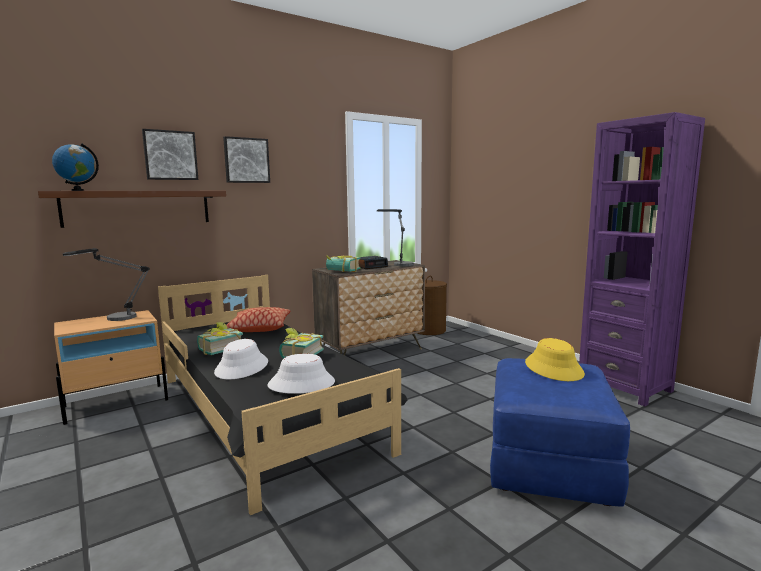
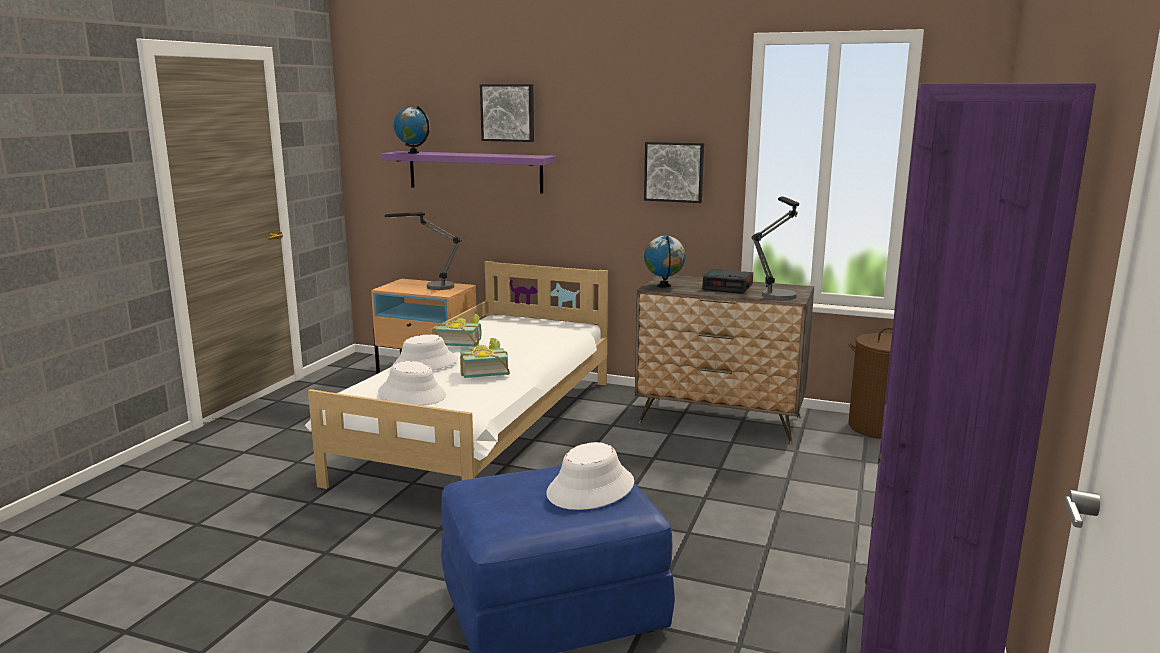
camera: 55 degrees right, 5 degrees up
brown shelf [38,191,226,228] -> purple shelf [380,151,556,194]
black bed [158,275,407,515] -> white bed [305,261,608,489]
picture [223,136,270,183] -> picture moved to [644,142,704,203]
pillow [226,307,290,332] -> none
book [326,255,361,272] -> globe [644,235,686,288]
yellow hat [525,338,585,381] -> white hat [546,442,634,510]

